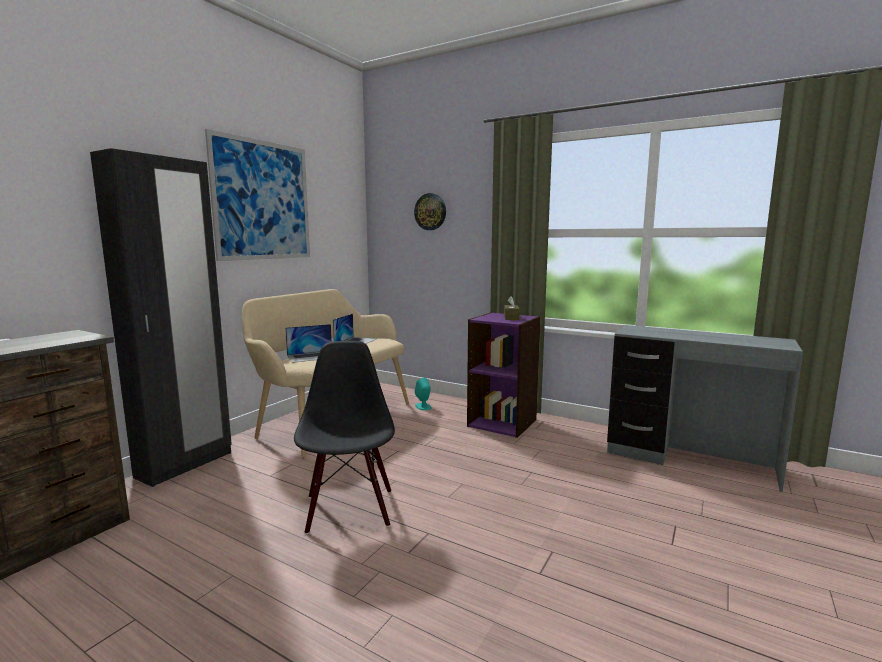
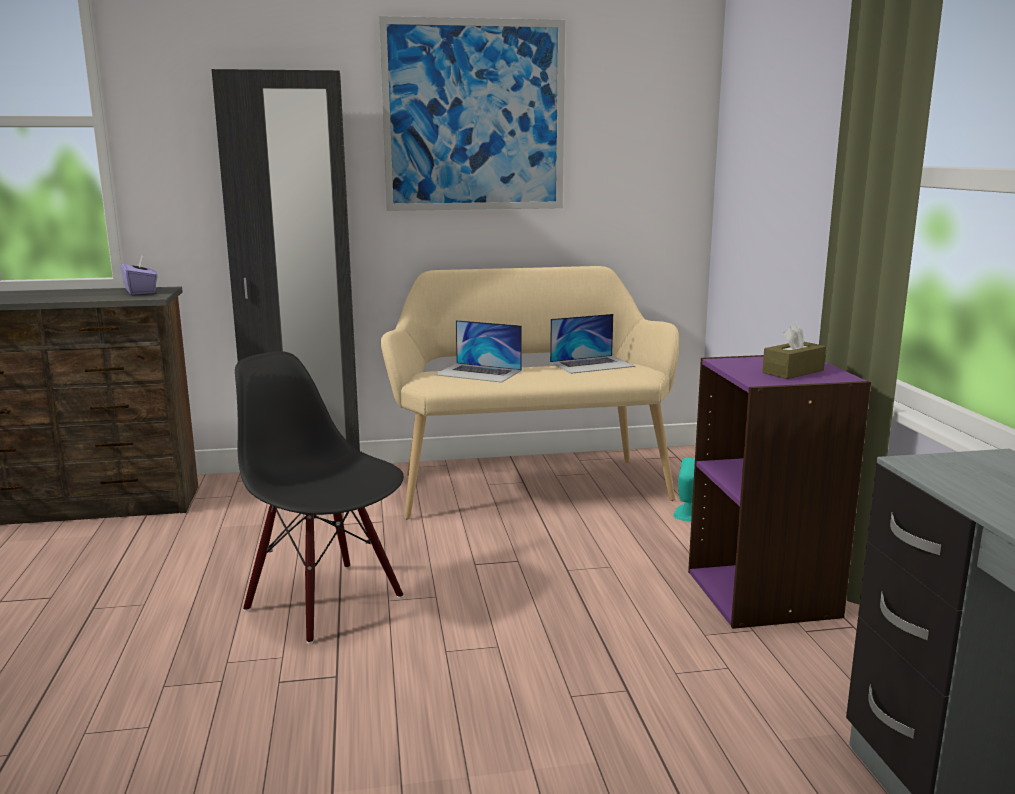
camera: 50 degrees right, 5 degrees up
black chair [294,341,395,535] -> black chair turned 90 degrees counterclockwise [235,351,404,644]
wall clock [414,193,446,230] -> none
none -> purple tissue box [120,255,158,295]

